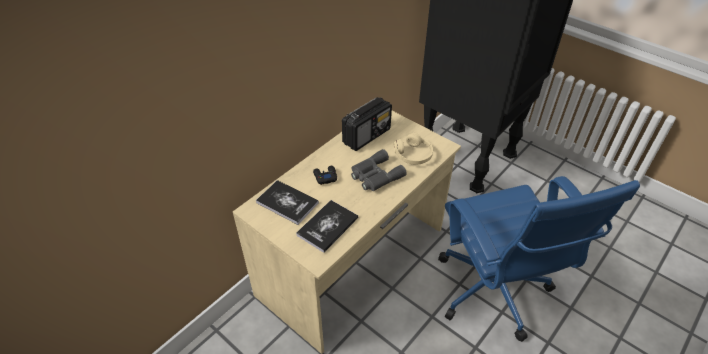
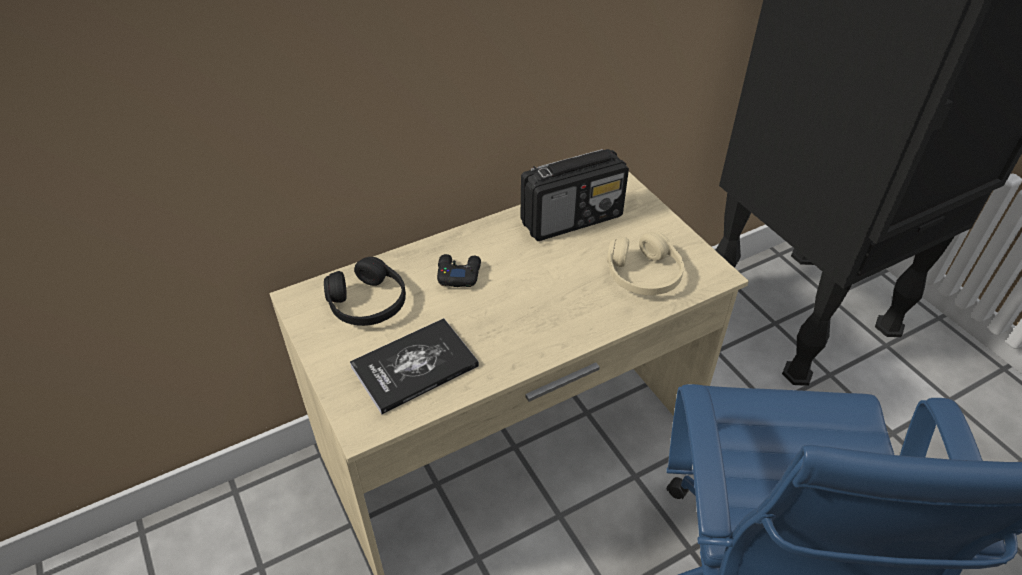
camera: 20 degrees right, 0 degrees up
book [256,180,319,225] -> black headphones [324,257,406,326]
grey binoculars [351,149,407,191] -> none

